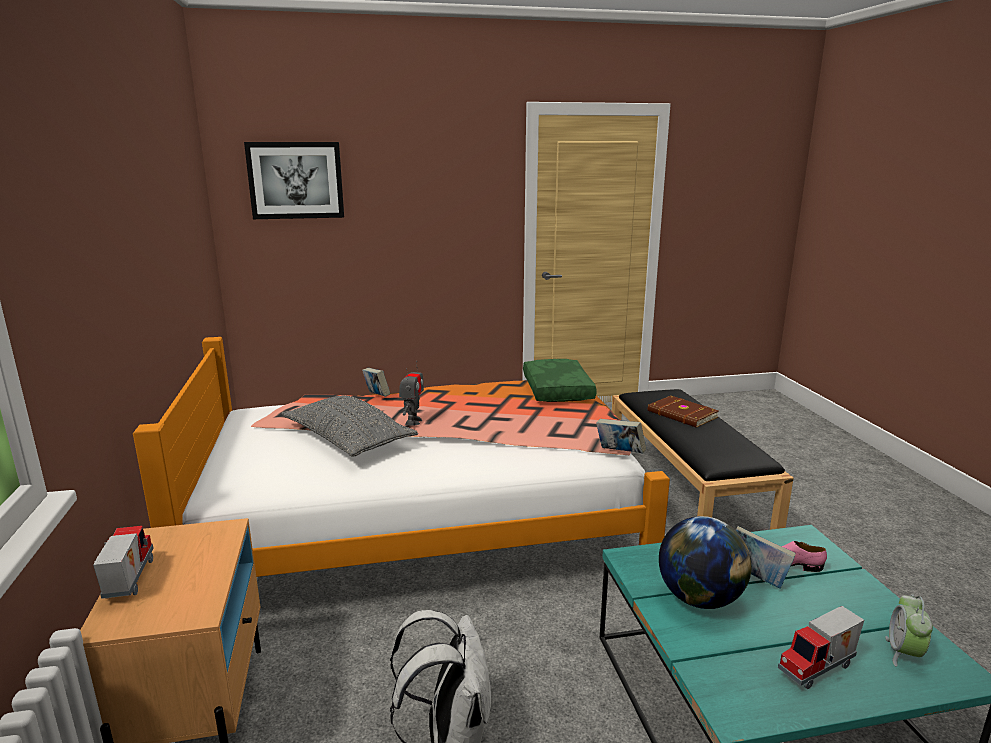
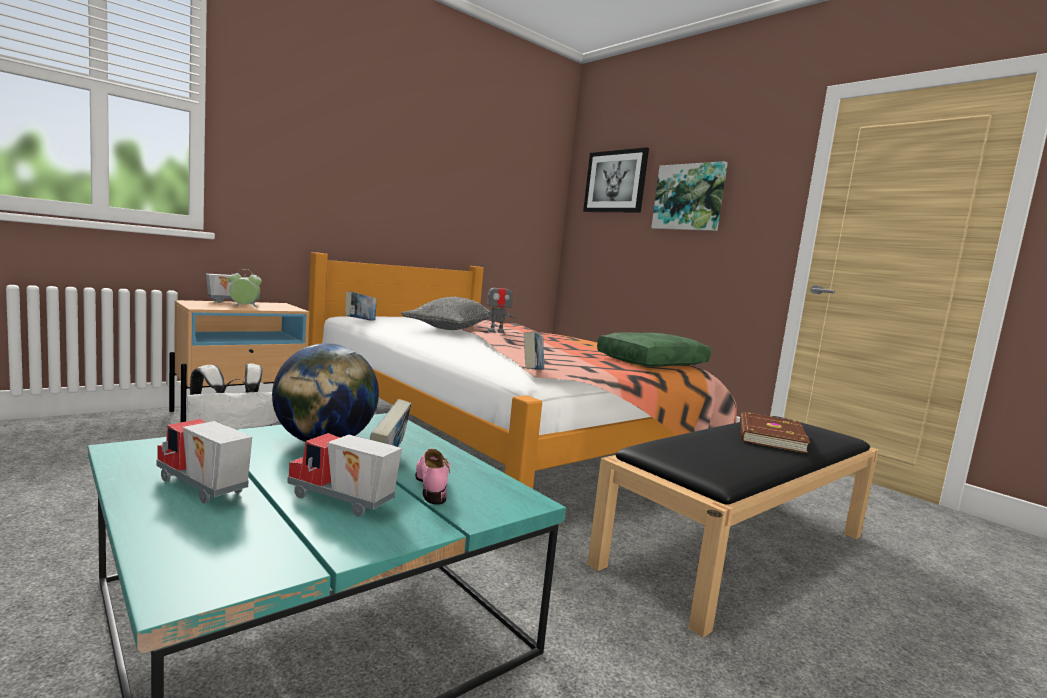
camera: 60 degrees right, 10 degrees down
book [362,368,390,397] -> book moved to [345,292,377,321]
alarm clock [885,594,933,666] -> alarm clock moved to [228,269,262,307]
none -> toy truck [287,433,402,517]
none -> picture [651,161,728,231]

